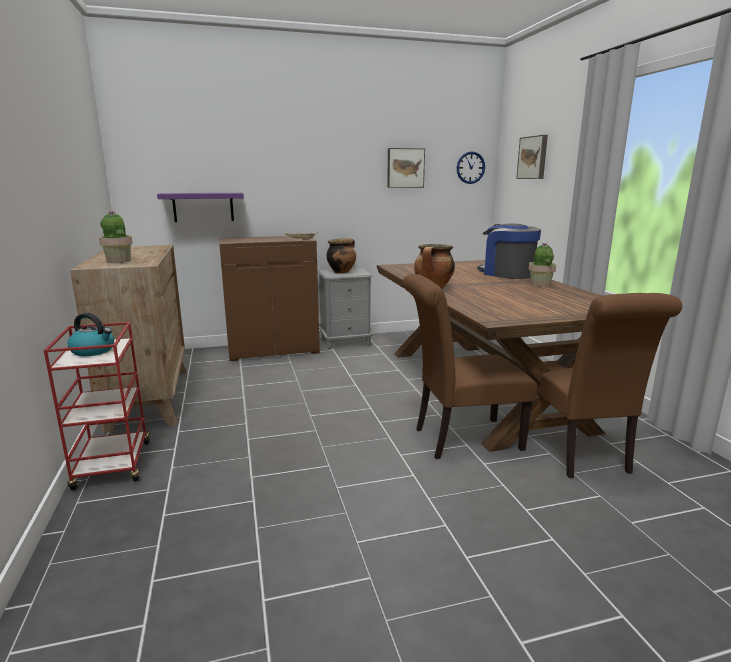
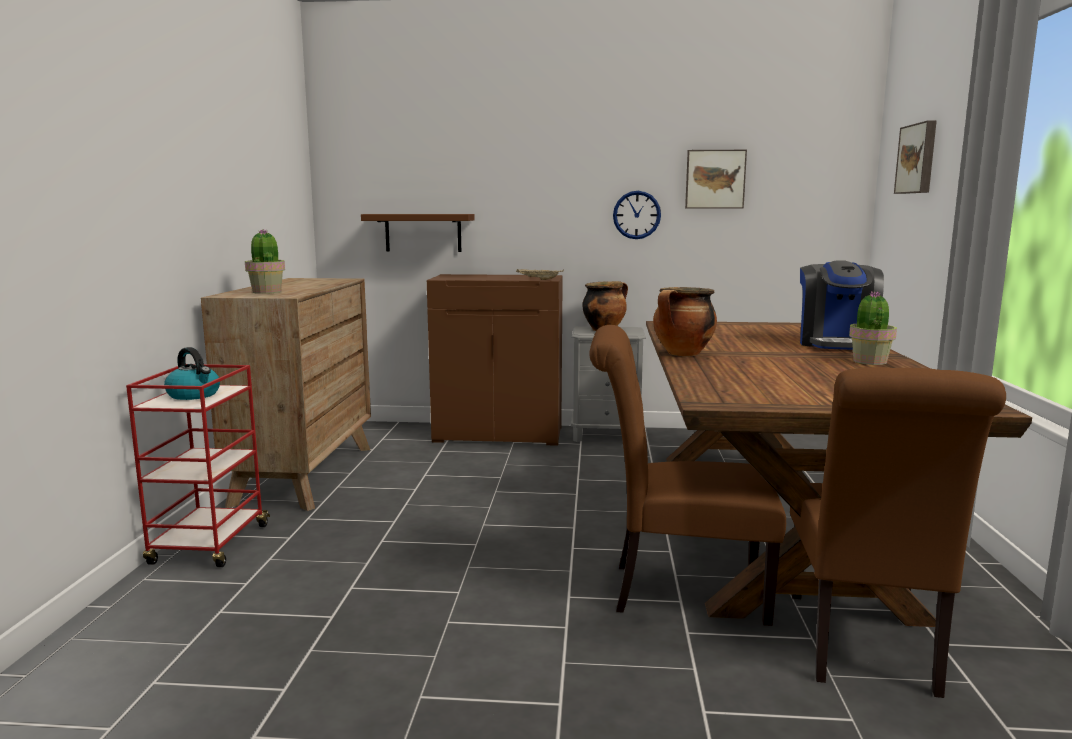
camera: 20 degrees right, 5 degrees down
purple shelf [157,193,244,222] -> brown shelf [361,214,475,252]
wall clock [457,151,485,184] -> wall clock moved to [613,191,661,239]
coffee machine [477,224,541,279] -> coffee machine turned 150 degrees counterclockwise [800,260,884,350]

